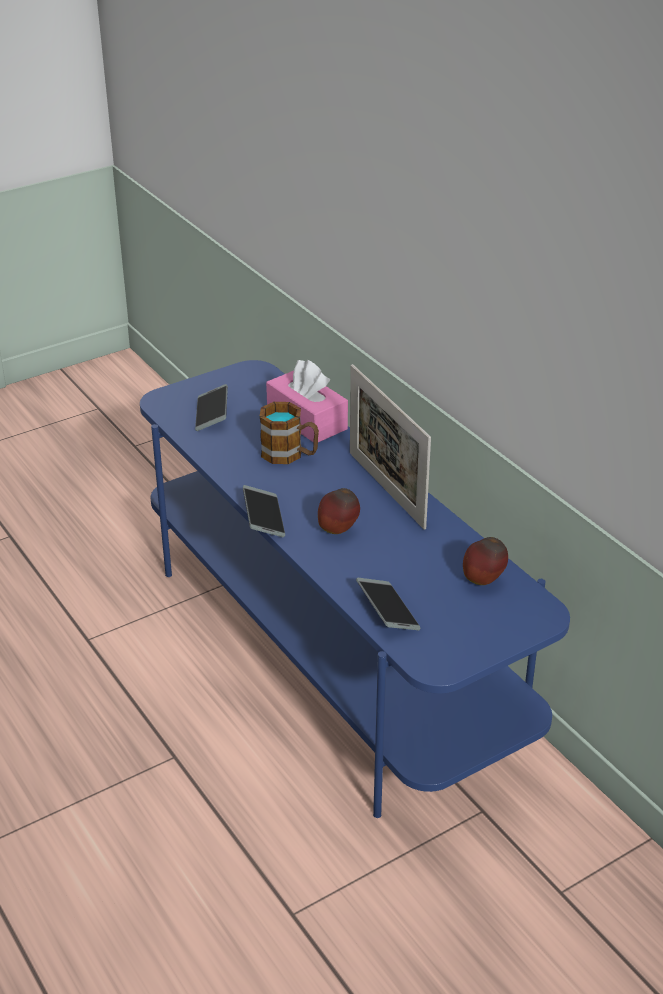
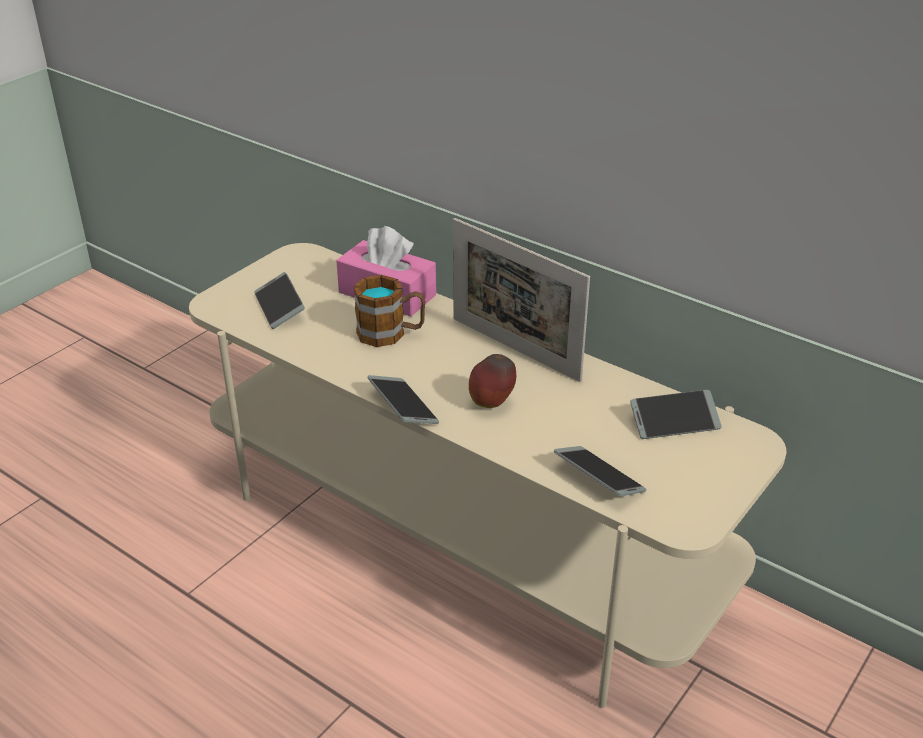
camera: 20 degrees left, 0 degrees up
blue tv stand [140,360,570,818] -> beige tv stand [189,243,786,709]
apple [463,537,508,585] -> phone [630,390,722,439]

